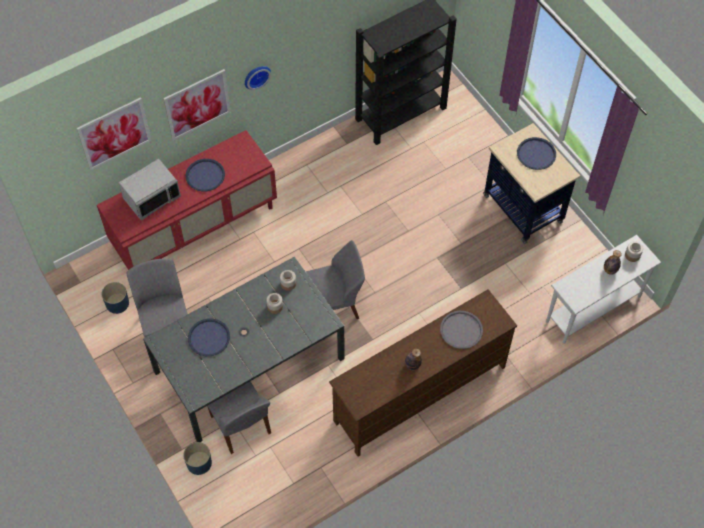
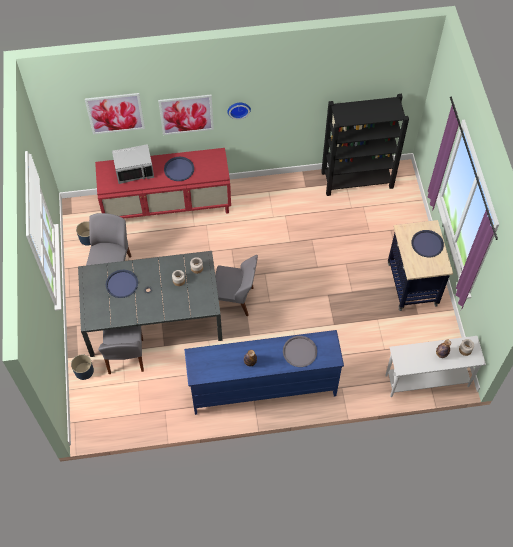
camera: 25 degrees right, 0 degrees up
brown dresser [329,289,517,457] -> blue dresser [184,330,344,415]

